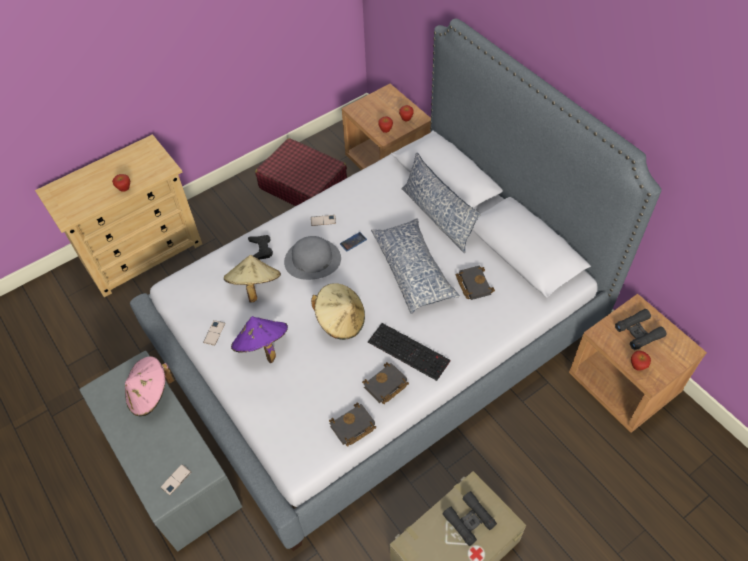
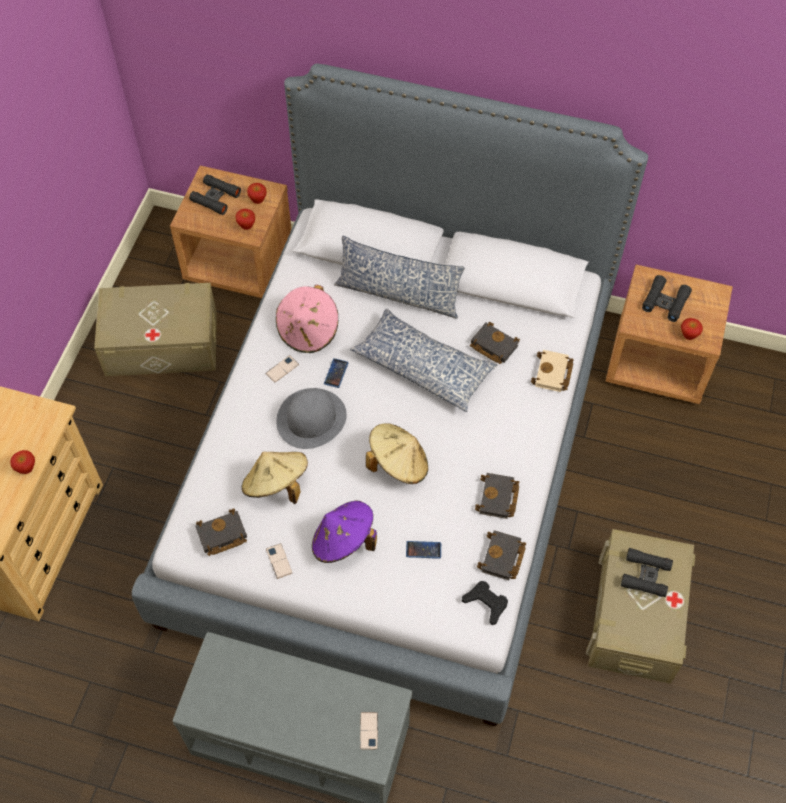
camera: 40 degrees left, 5 degrees up
pink hat [125,356,175,416] -> pink hat moved to [276,284,338,353]
black game controller [248,235,273,260] -> black game controller moved to [462,581,508,625]
red suitcase [255,138,347,206] -> beige storage box [94,283,217,376]
keyboard [368,323,451,381] -> none
none -> black binoculars [189,174,241,215]
none -> black book [195,508,247,556]
none -> phone [406,541,441,559]
none -> beige book [531,350,574,392]

